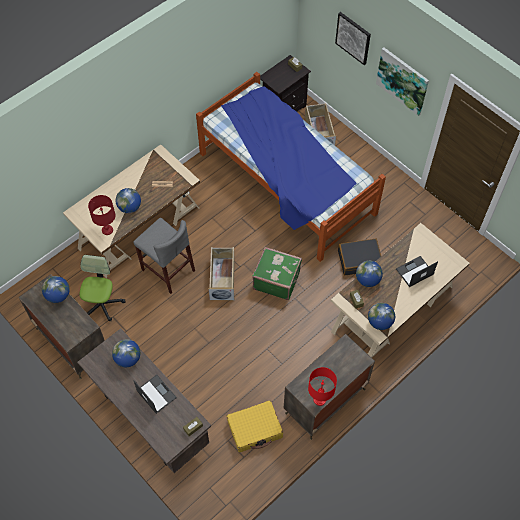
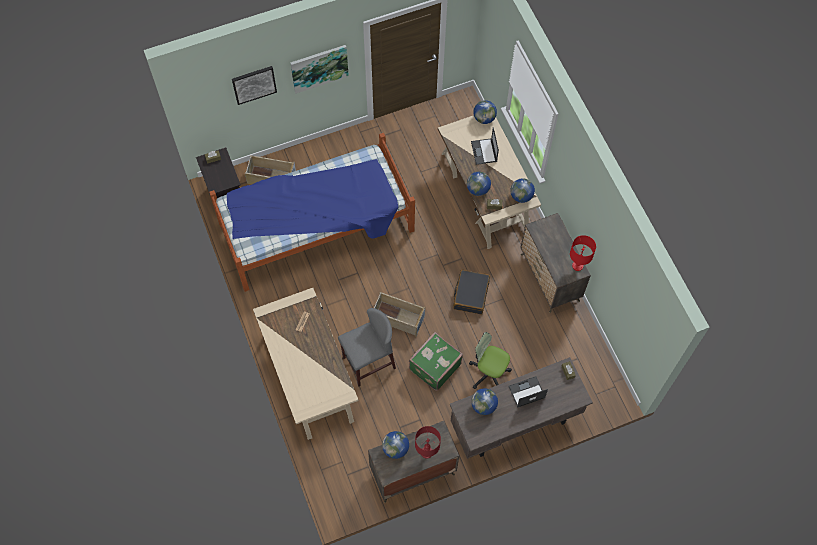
camera: 70 degrees left, 5 degrees up
office chair [79,255,125,321] -> office chair moved to [469,332,512,389]
red table lamp [88,195,116,235] -> red table lamp moved to [415,426,441,459]
globe [116,188,141,213] -> globe moved to [473,100,497,124]
yellow suitcase [227,400,283,452] -> none
green suitcase [252,247,302,300] -> green suitcase moved to [409,332,463,391]
black suitcase [338,239,381,275] -> black suitcase moved to [453,270,490,314]

